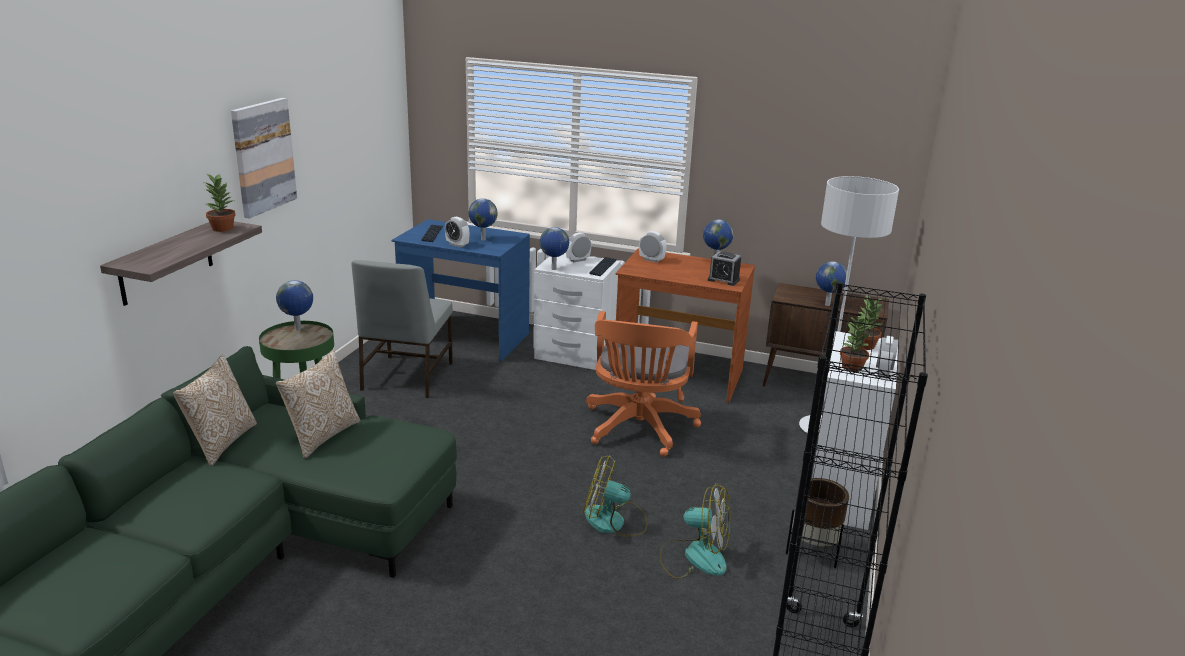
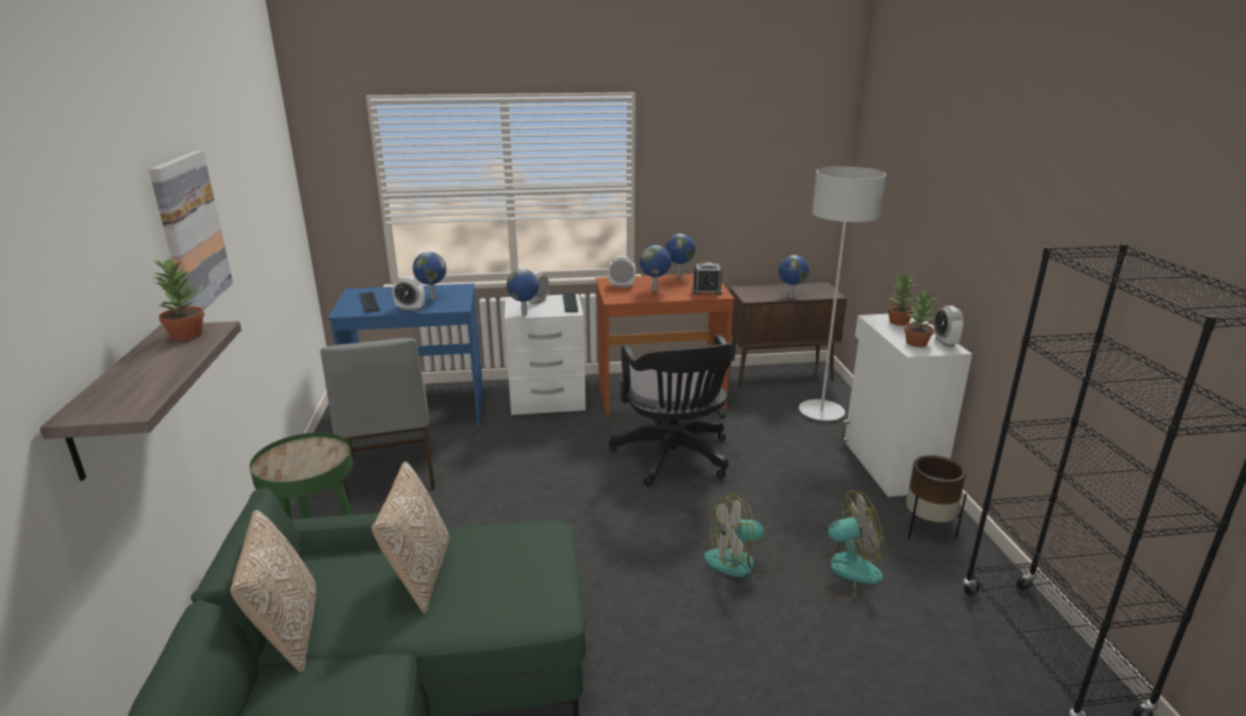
camera: 25 degrees left, 0 degrees up
globe [276,280,313,330] -> globe moved to [640,245,671,291]
orange office chair [586,311,701,457] -> black office chair [609,335,737,486]

